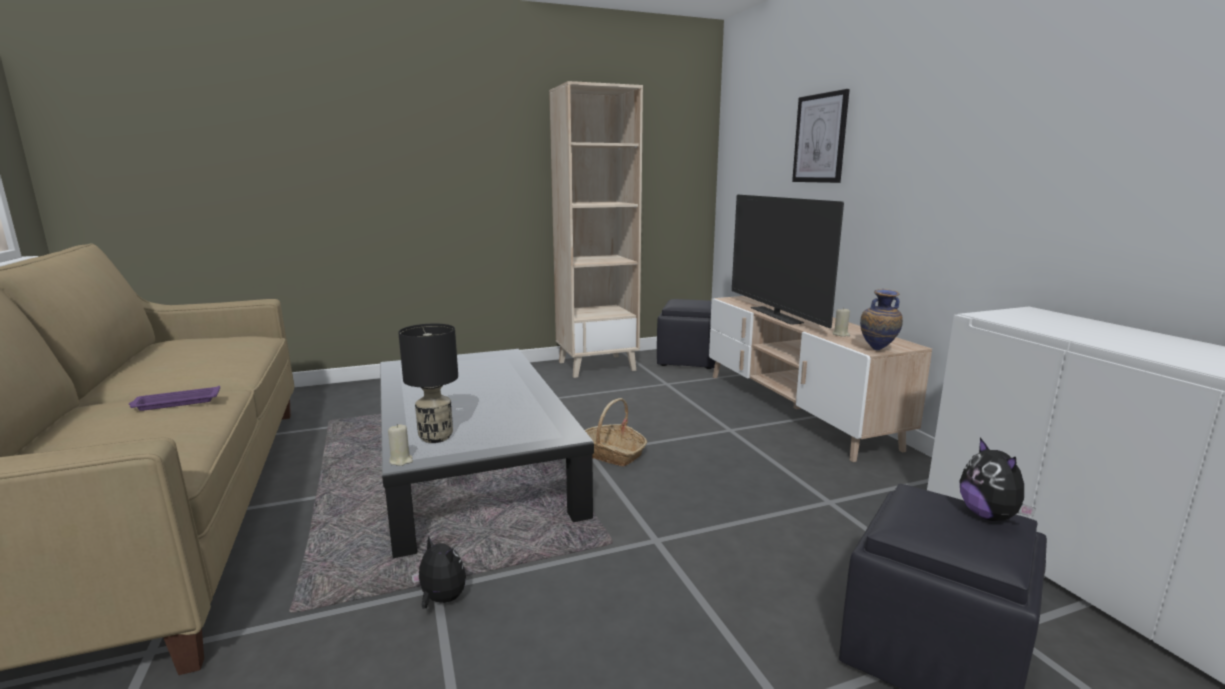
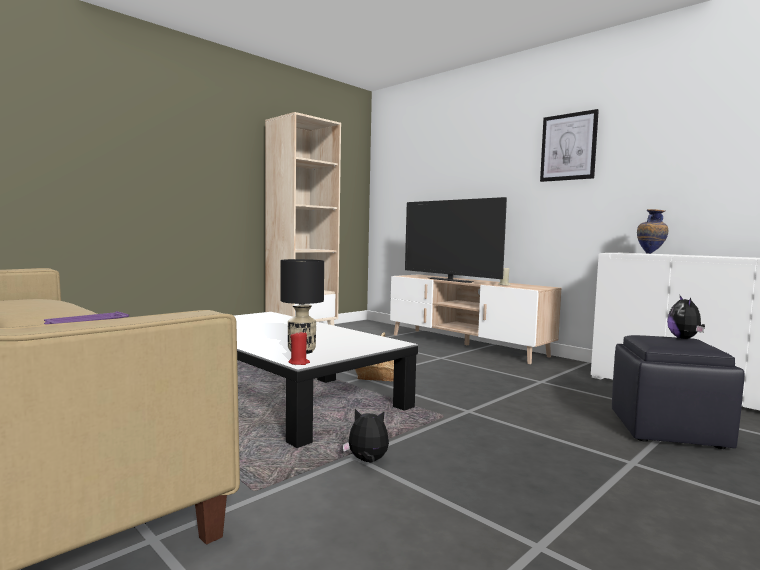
camera: 25 degrees left, 10 degrees down
beige candle [388,424,413,466] -> red candle [288,332,310,365]
black ottoman [657,299,715,369] -> none
picture [792,89,850,183] -> picture moved to [540,109,599,182]
vase [860,289,903,350] -> vase moved to [637,209,668,254]
plush toy [960,438,1036,521] -> plush toy turned 45 degrees clockwise [667,296,705,339]

